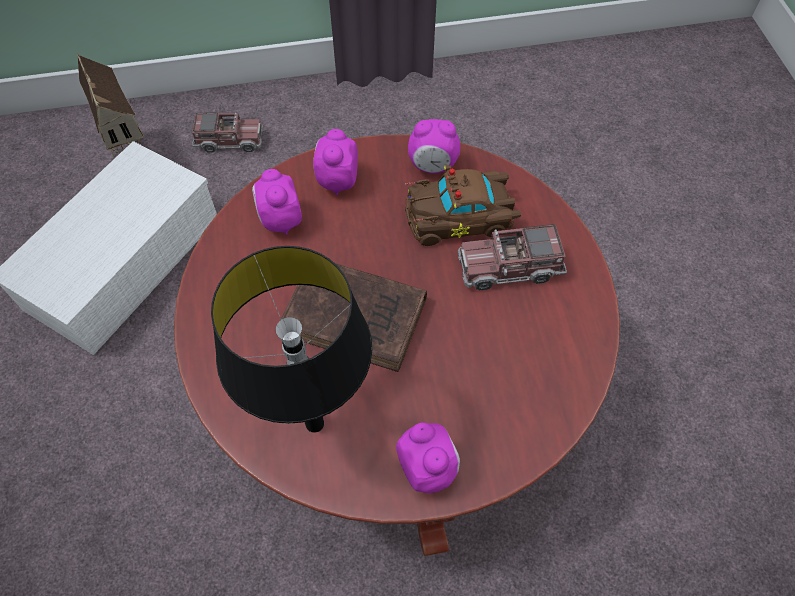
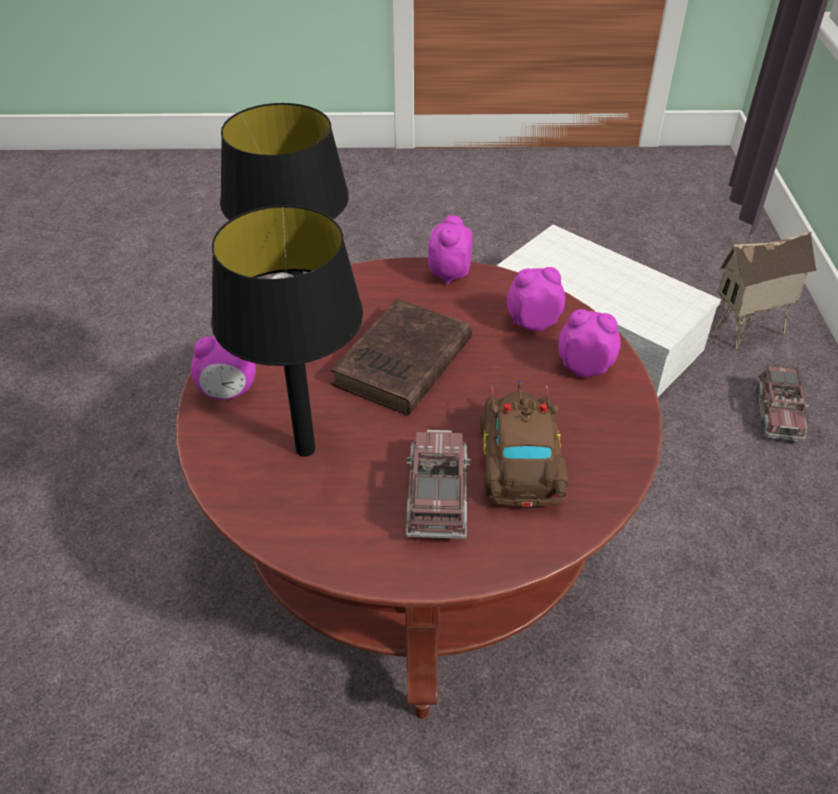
camera: 100 degrees right, 15 degrees down
alarm clock [408,119,460,173] -> alarm clock moved to [428,215,473,285]
none -> black table lamp [211,205,363,457]

